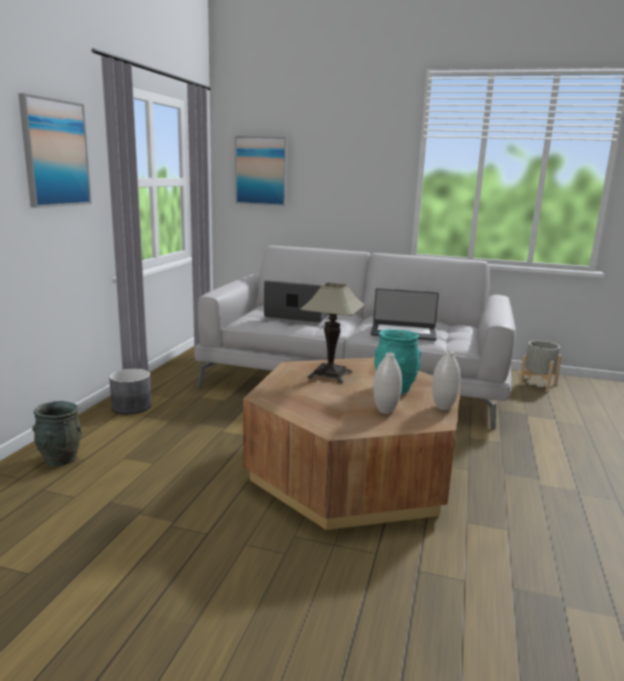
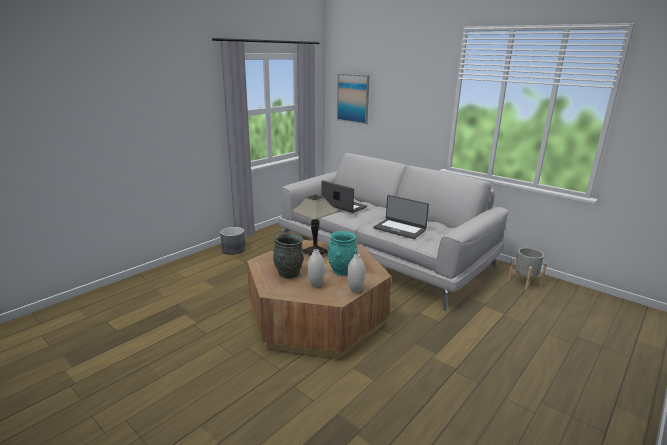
camera: 25 degrees right, 5 degrees up
picture [18,93,92,208] -> none
grey vase [32,401,82,466] -> grey vase moved to [273,233,304,279]

